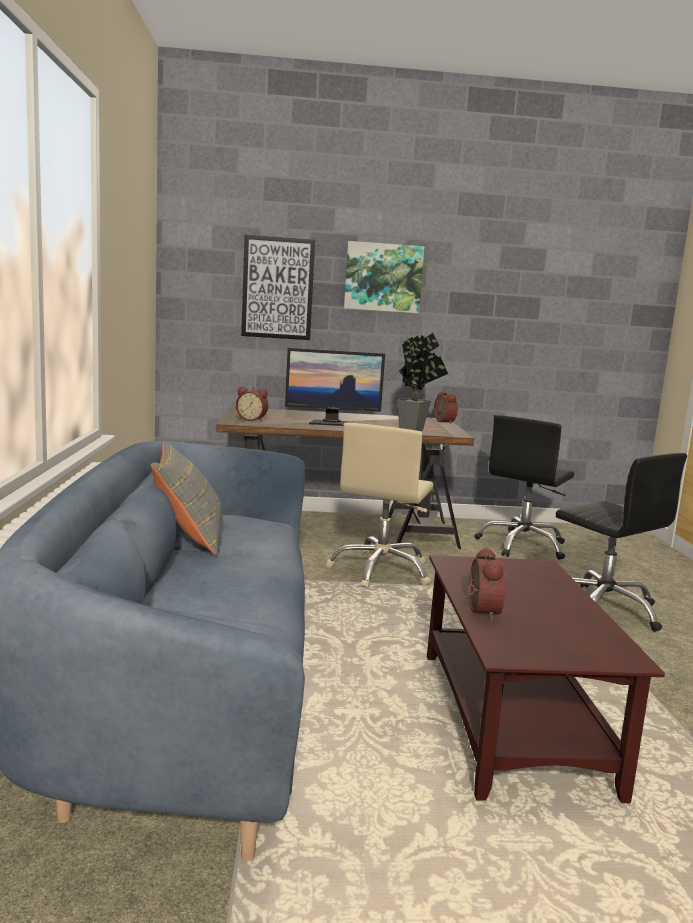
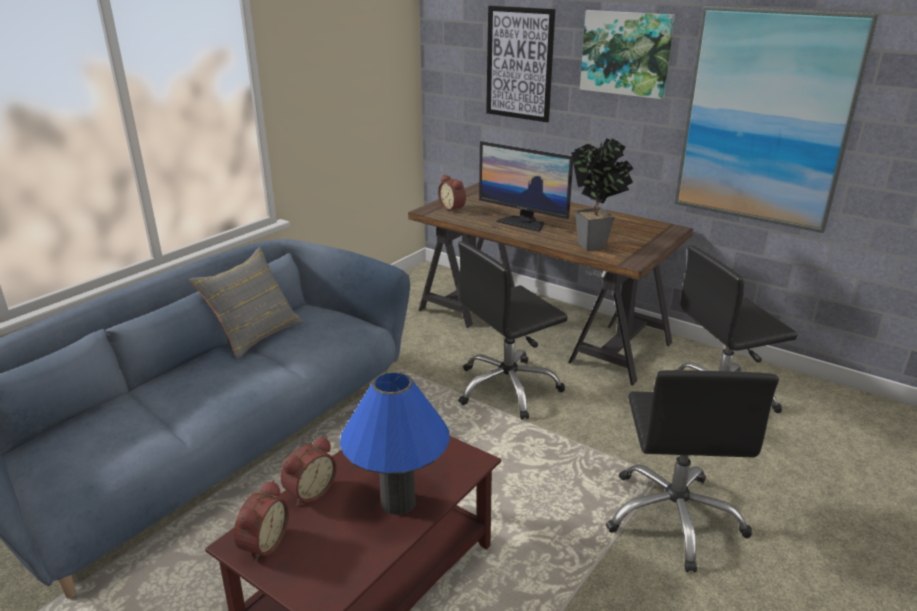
camera: 40 degrees right, 15 degrees up
beige office chair [326,423,434,588] -> black office chair [458,241,568,420]
alarm clock [434,391,458,423] -> alarm clock moved to [234,480,289,562]
none -> blue table lamp [340,372,450,515]
none -> picture [674,5,880,233]

